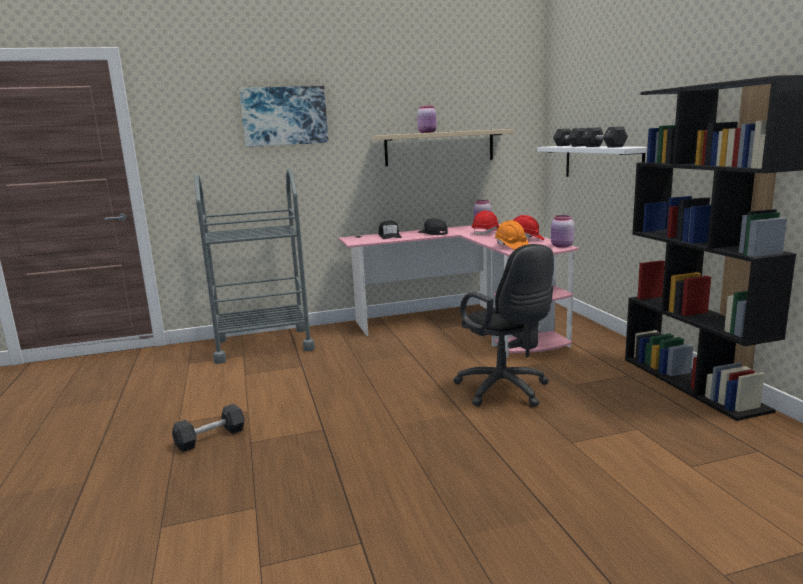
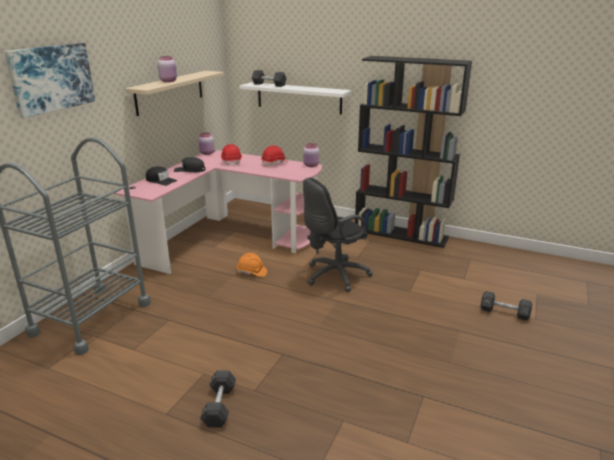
camera: 50 degrees left, 10 degrees up
black office chair [453,244,554,407] -> black office chair turned 135 degrees clockwise [303,178,373,292]
orange hard hat [495,220,529,250] -> orange hard hat moved to [237,253,267,277]
black dumbbell [582,126,628,147] -> black dumbbell moved to [480,291,532,321]

